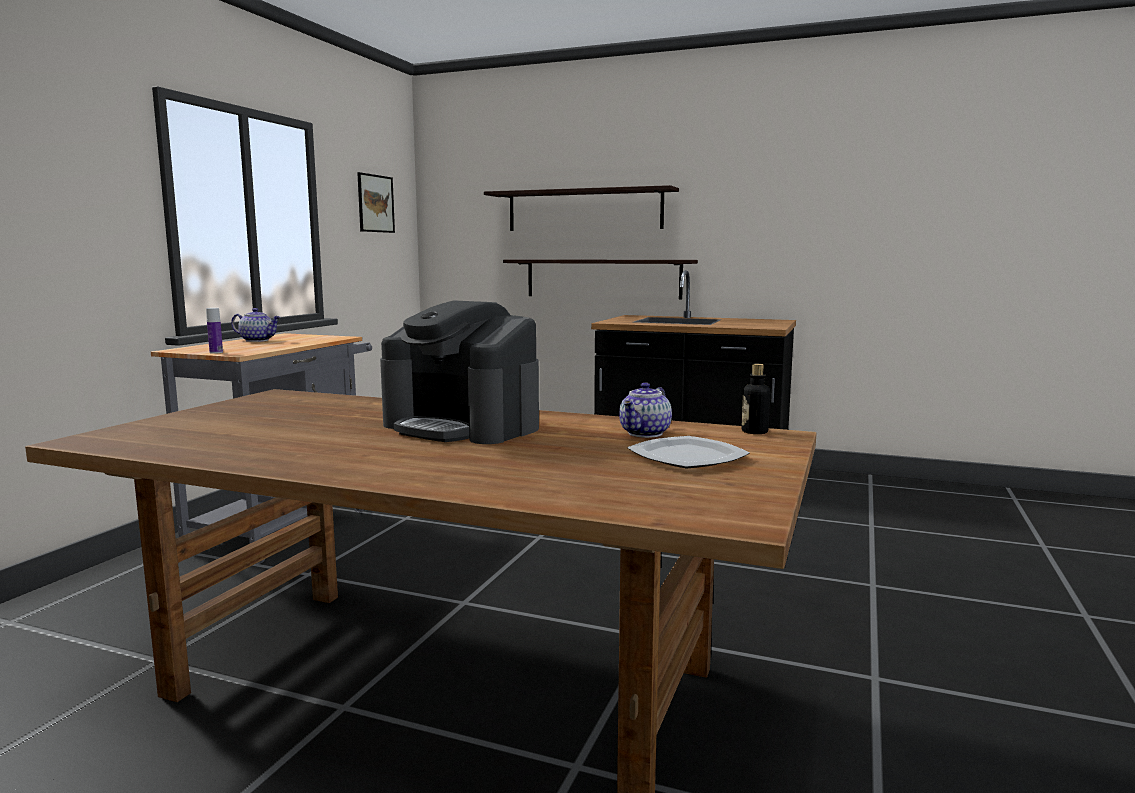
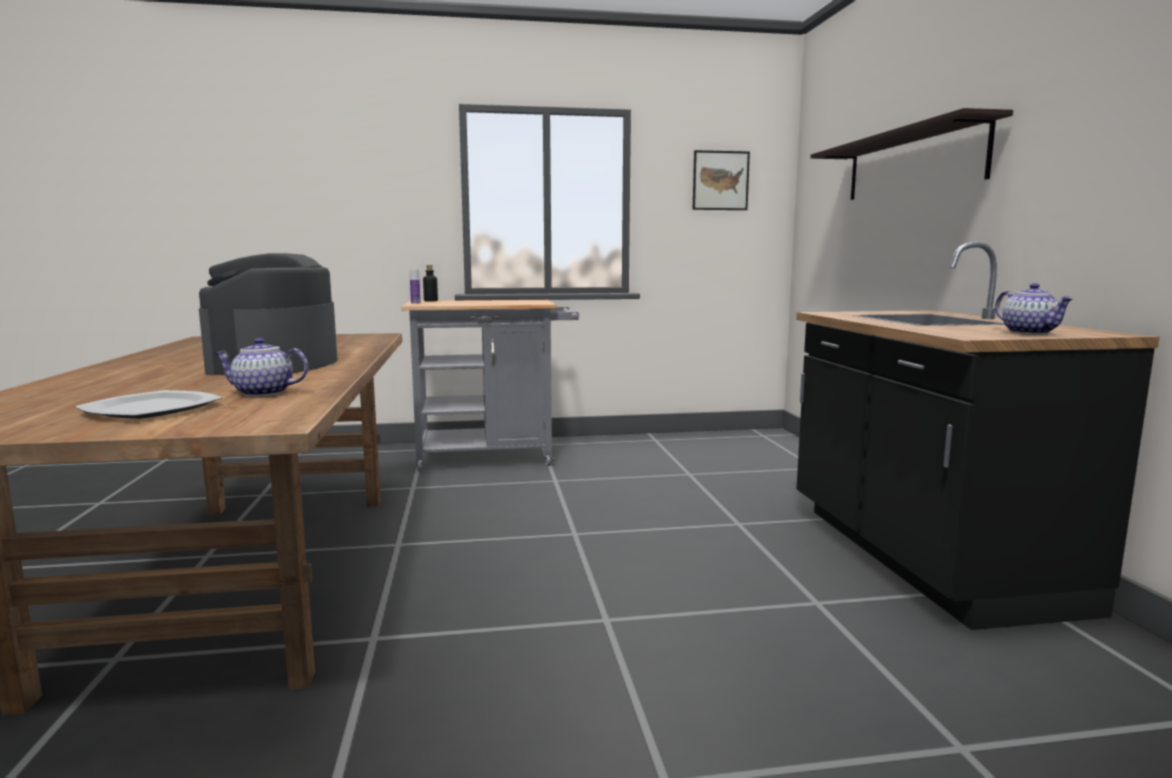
camera: 60 degrees right, 0 degrees up
teapot [231,308,280,342] -> teapot moved to [995,283,1074,335]
shelf [503,259,698,299] -> none
bottle [742,364,770,434] -> bottle moved to [423,265,438,302]

